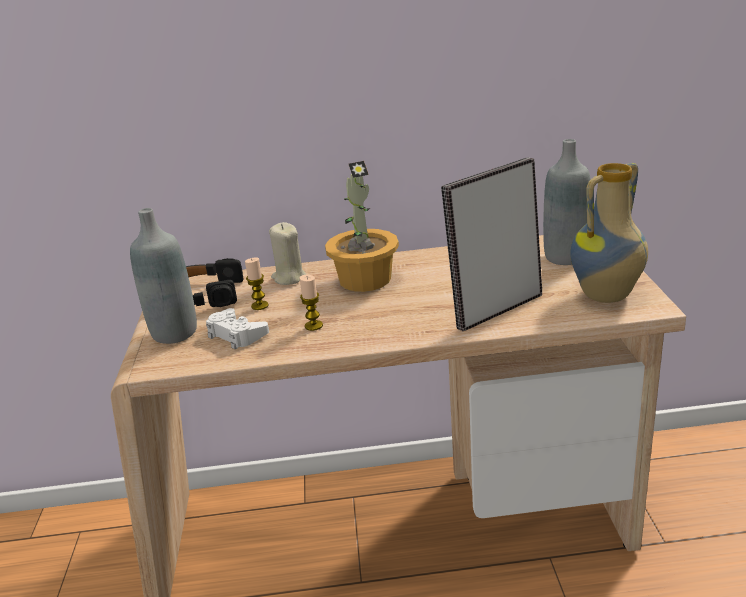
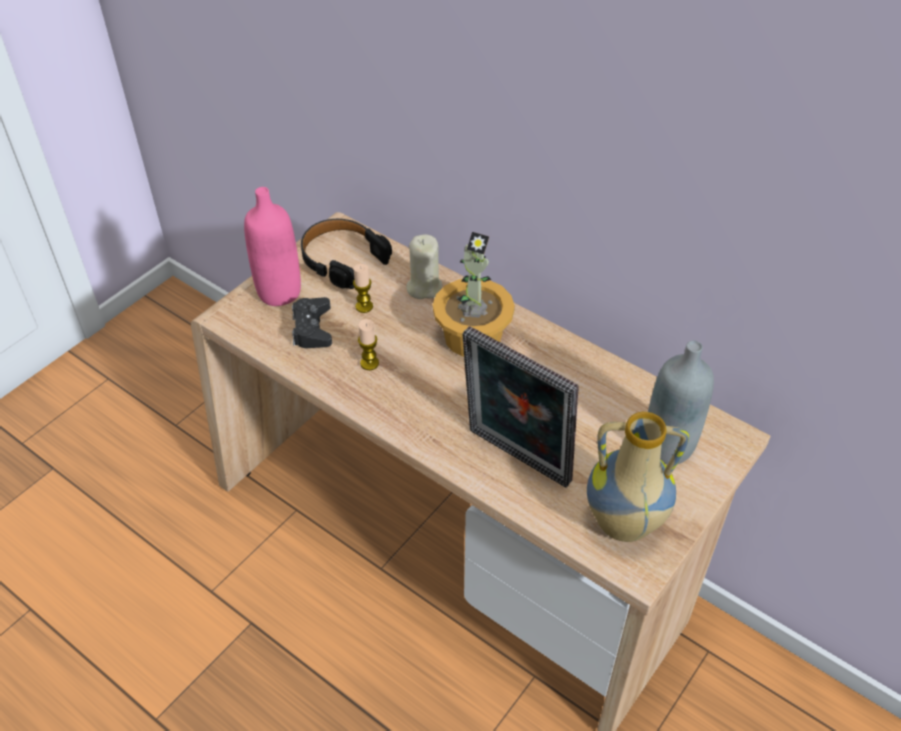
camera: 40 degrees right, 20 degrees up
grey bottle [130,208,197,344] -> pink bottle [244,187,301,306]
white game controller [206,308,269,350] -> black game controller [292,297,332,348]
picture frame [441,158,542,331] -> picture frame turned 150 degrees counterclockwise [462,326,579,487]

